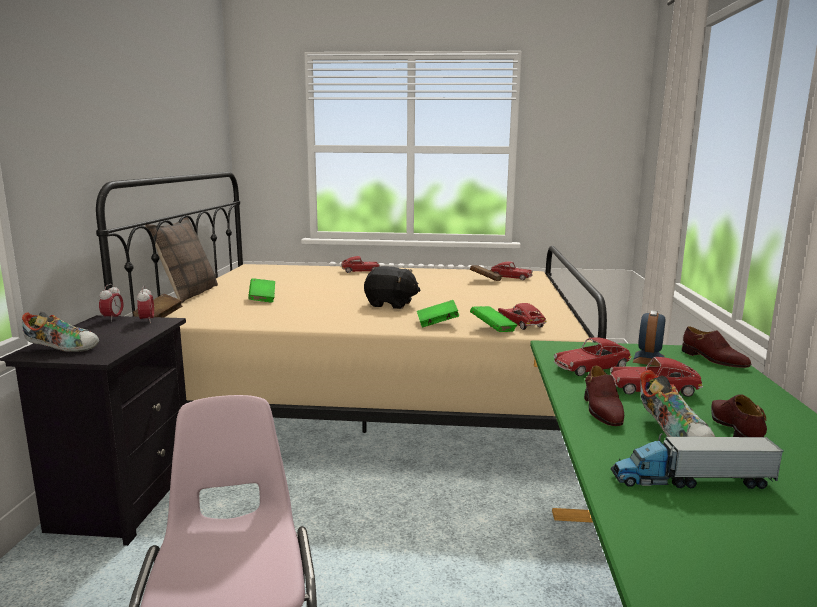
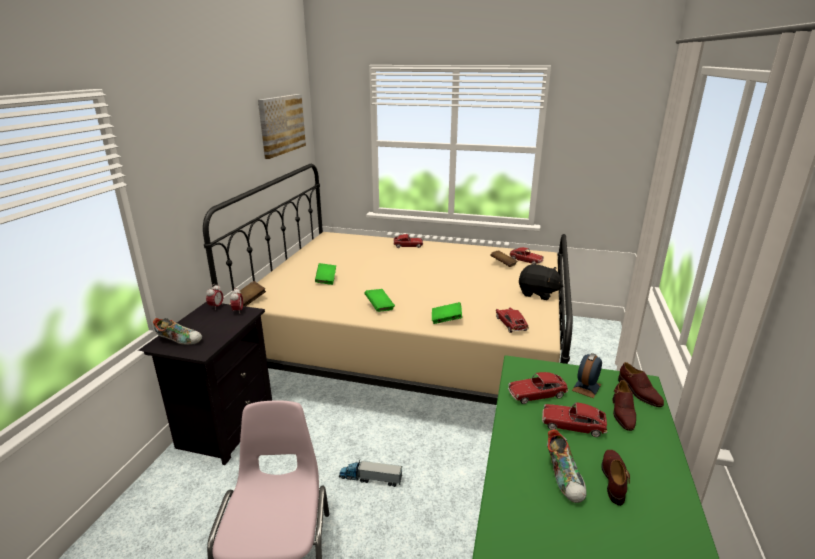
camera: 10 degrees right, 10 degrees up
pillow [145,218,218,304] -> none
black plush toy [364,266,420,309] -> black plush toy moved to [519,264,563,300]
green book [470,306,517,332] -> green book moved to [364,289,395,312]
brown shoe [584,366,624,426] -> brown shoe moved to [612,380,636,431]
toy truck [611,433,784,489] -> toy truck moved to [339,460,402,487]
none -> picture [258,94,306,159]

